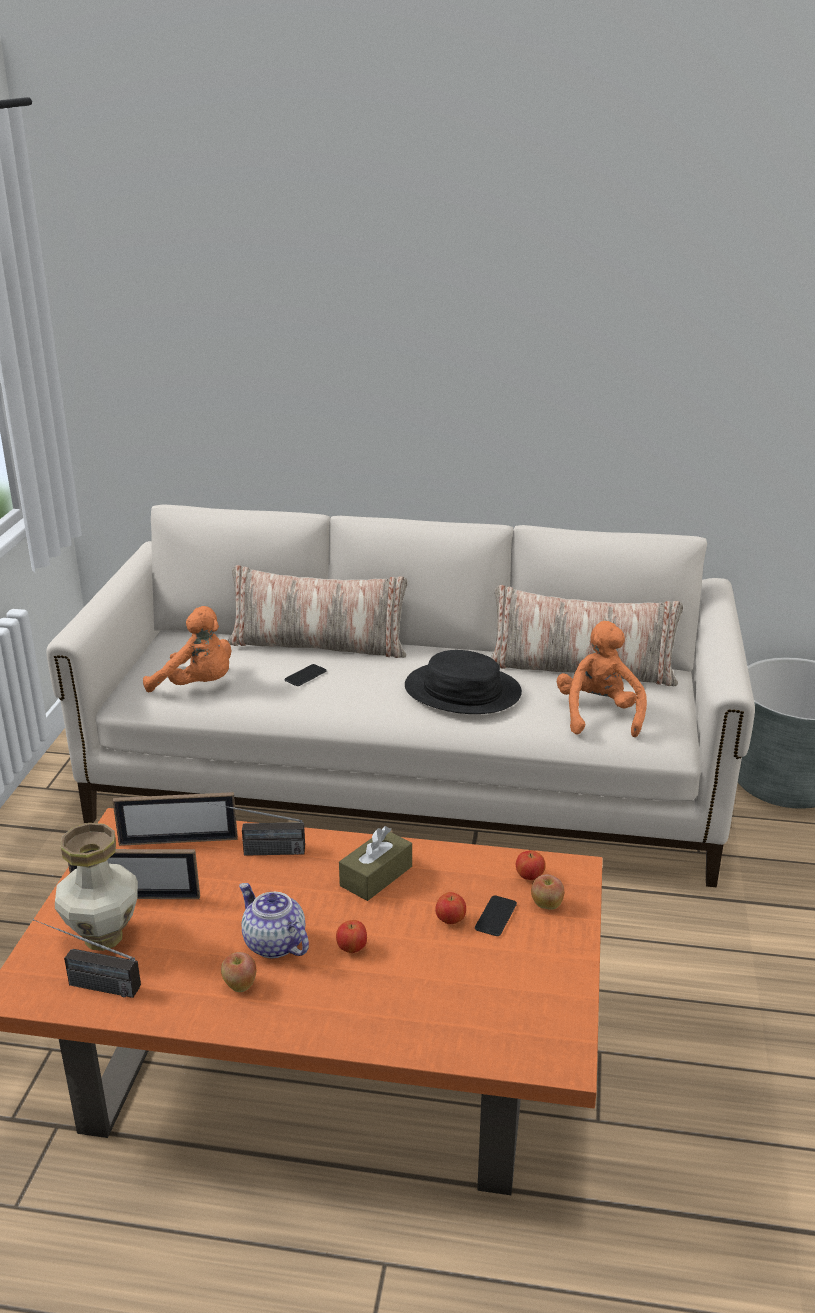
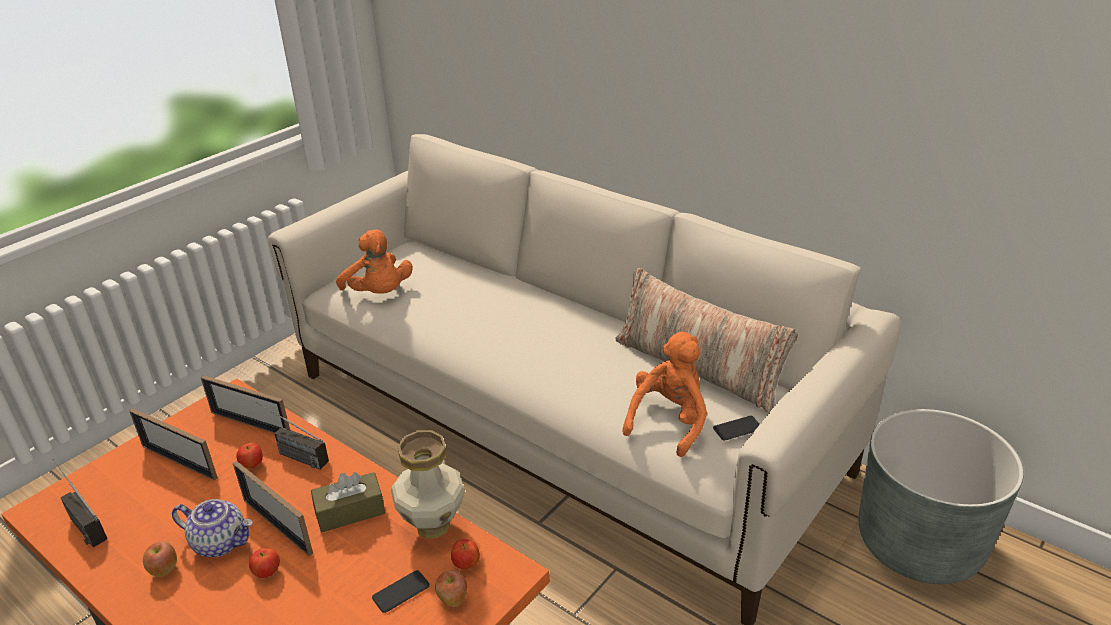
camera: 30 degrees right, 5 degrees up
vase [55,823,138,951] -> vase moved to [391,430,465,538]
pillow [227,565,407,658] -> none
teapot [239,883,309,958] -> teapot turned 120 degrees clockwise [172,499,253,557]
phone [284,664,327,686] -> phone moved to [713,416,760,441]
black hat [405,650,522,714] -> none
apple [435,892,466,924] -> apple moved to [236,443,263,469]
none -> picture frame [233,461,313,556]

